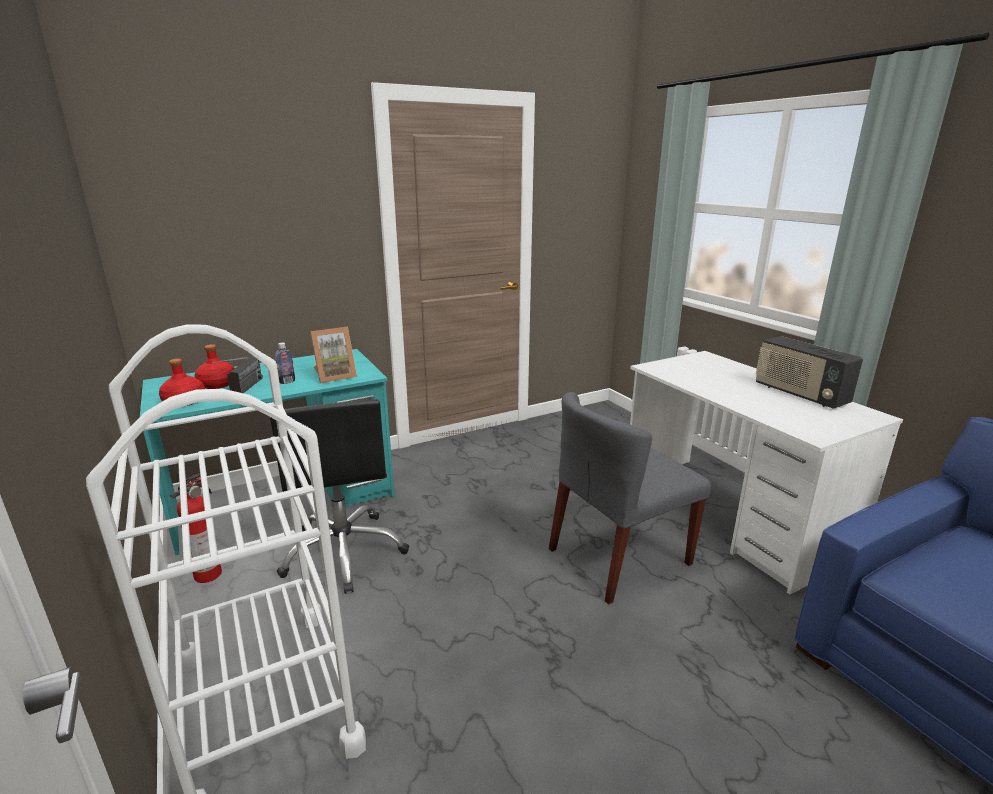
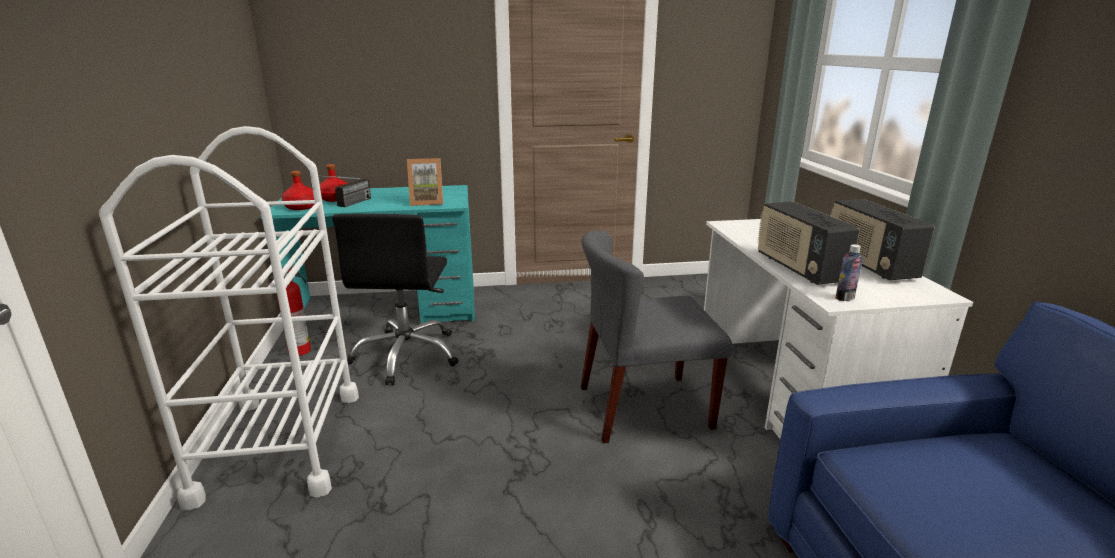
camera: 20 degrees right, 0 degrees up
bottle [275,343,295,384] -> bottle moved to [835,244,863,301]
none -> radio [757,201,860,285]

